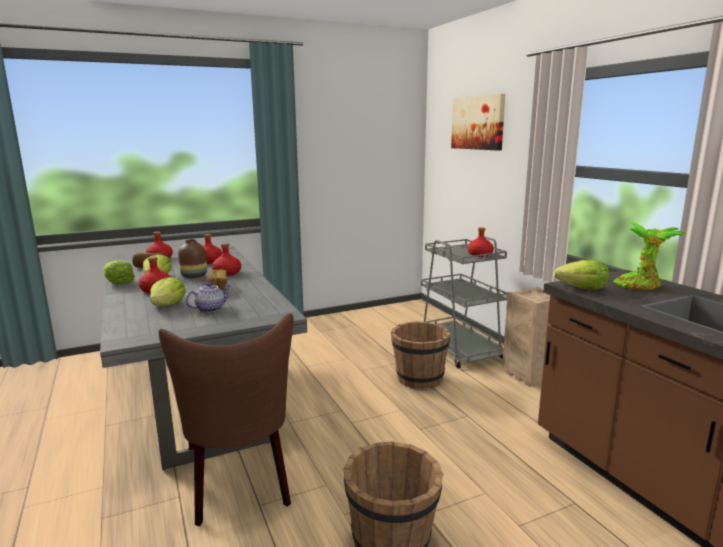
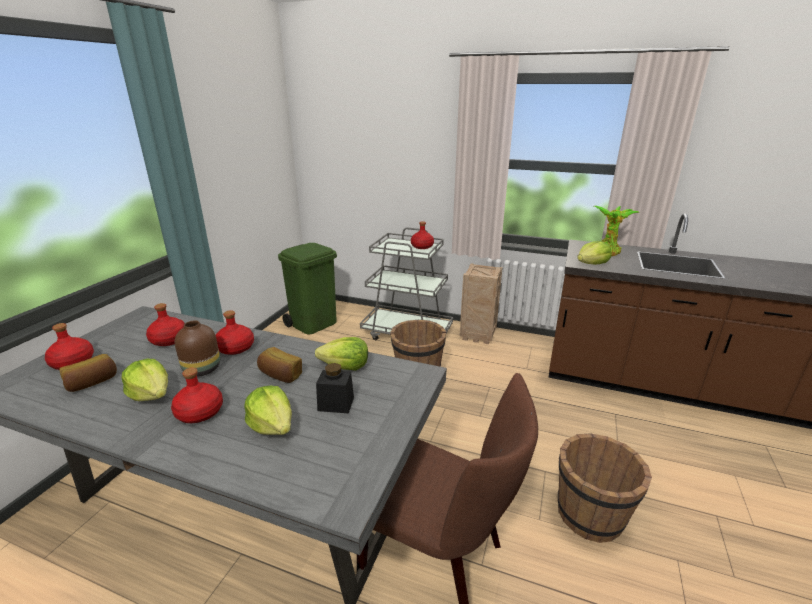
camera: 45 degrees left, 10 degrees up
lettuce [104,260,135,285] -> lettuce moved to [315,337,368,370]
teapot [186,282,231,313] -> black jar [316,363,354,413]
picture [451,94,505,150] -> none
none -> green trash can [278,243,337,335]

